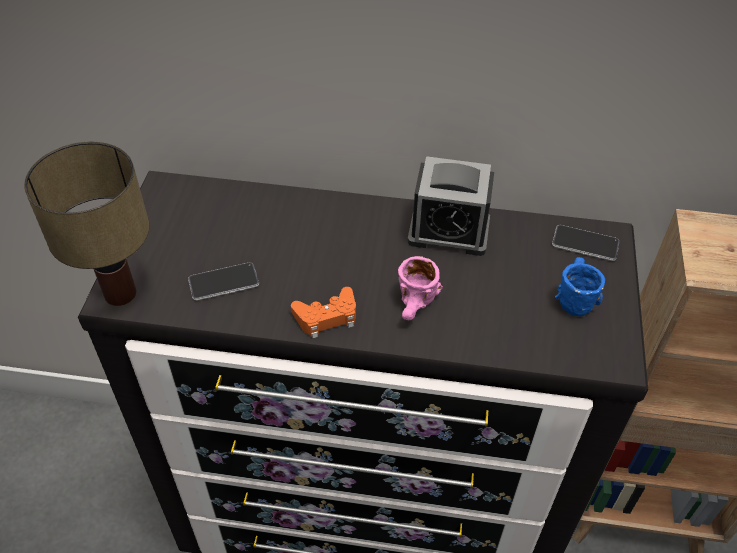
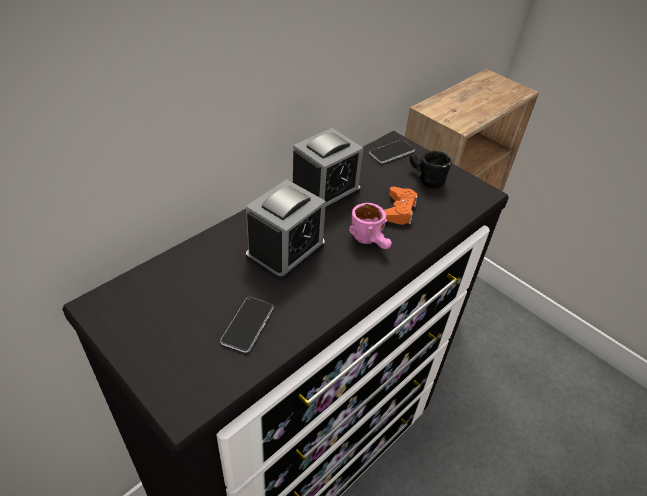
camera: 55 degrees left, 5 degrees down
table lamp [24,142,149,306] -> none
orange game controller [291,287,356,339] -> orange game controller moved to [384,187,418,225]
blue mug [555,257,605,316] -> black mug [410,151,452,188]
none -> alarm clock [246,179,326,280]

